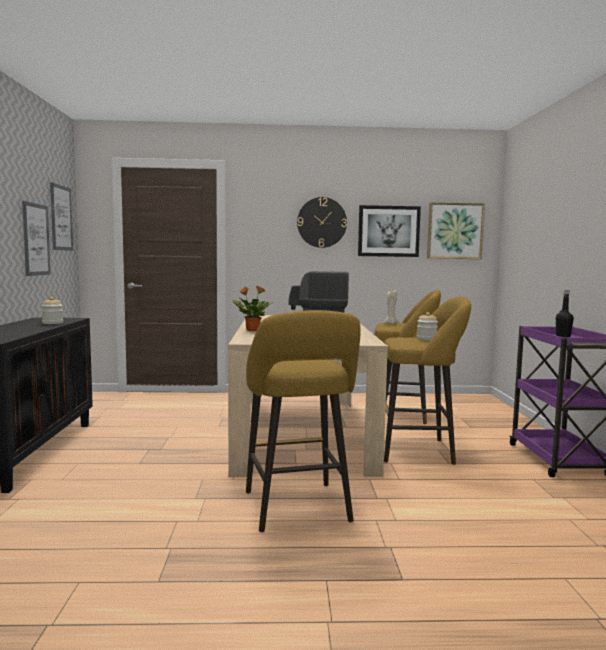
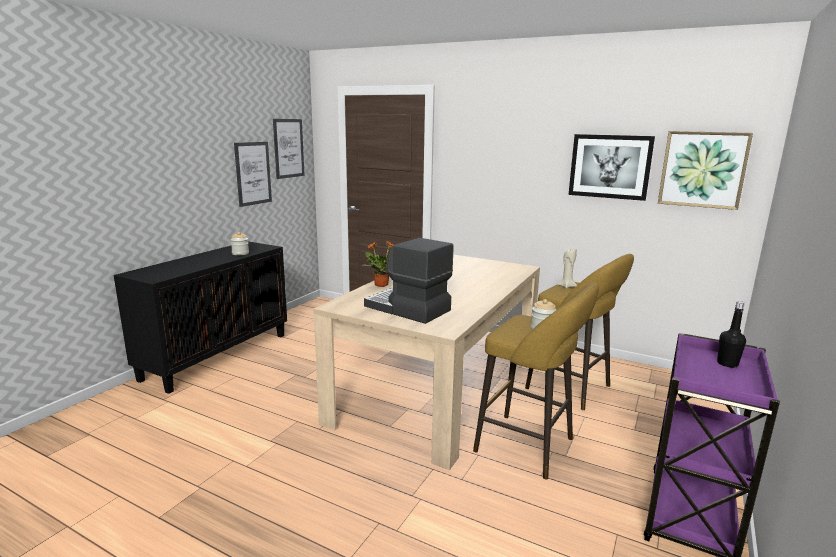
camera: 30 degrees right, 10 degrees up
yellow stool [246,310,361,532] -> none
wall clock [297,197,347,248] -> none

